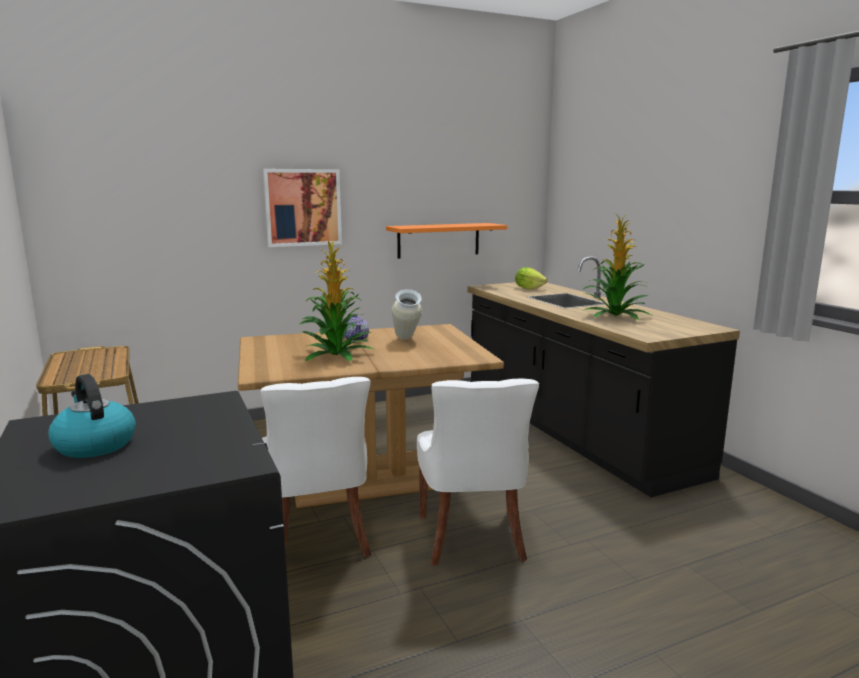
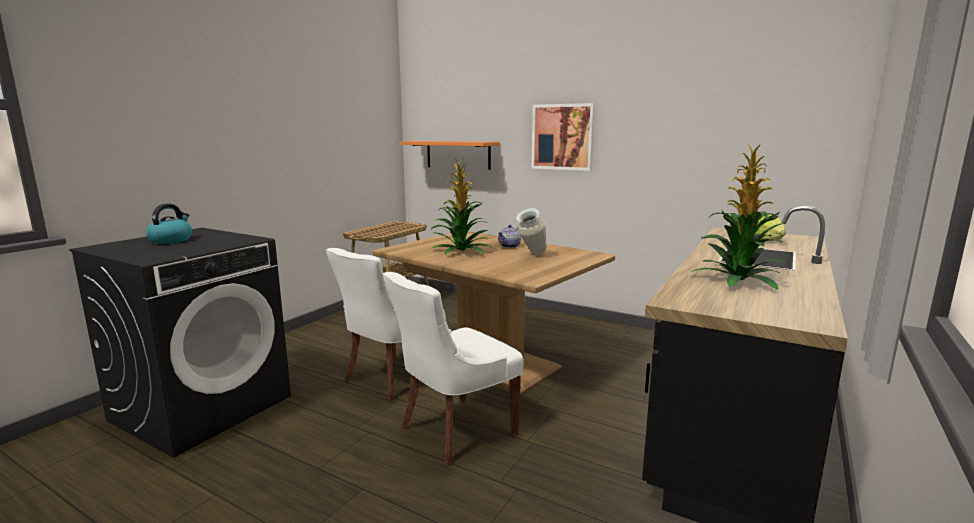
camera: 55 degrees right, 0 degrees up
orange shelf [386,223,507,259] -> orange shelf moved to [401,141,500,170]

